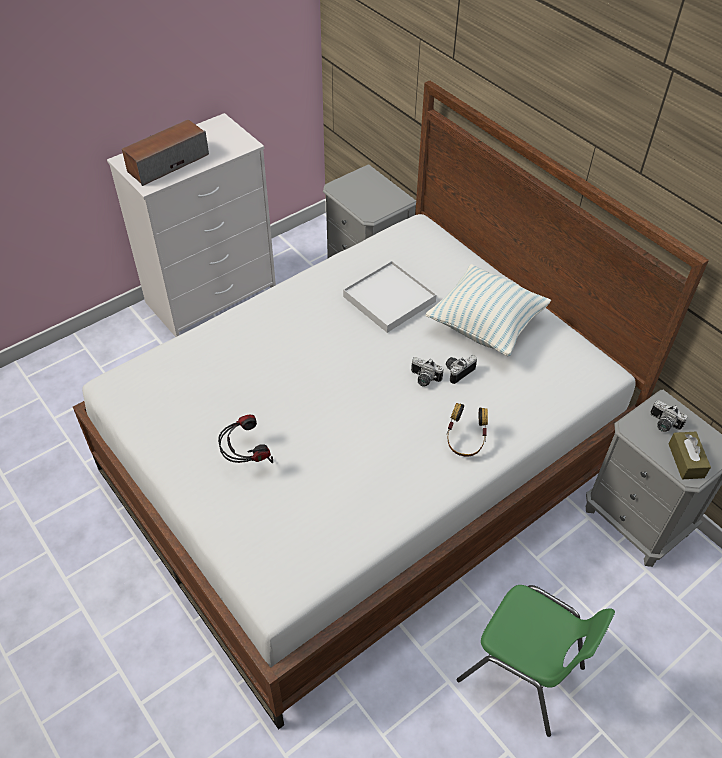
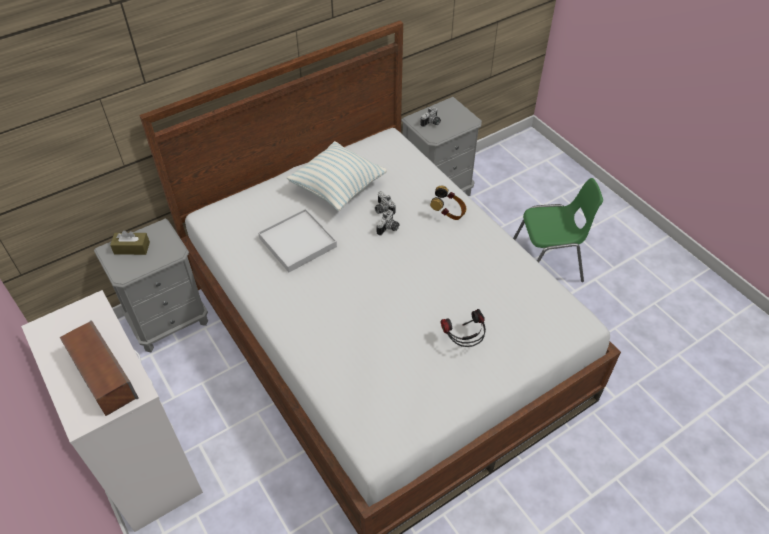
camera: 85 degrees left, 0 degrees up
green chair [457,585,615,737] -> green chair turned 45 degrees clockwise [513,178,603,282]
brown tissue box [669,432,711,479] -> brown tissue box moved to [110,230,150,255]

